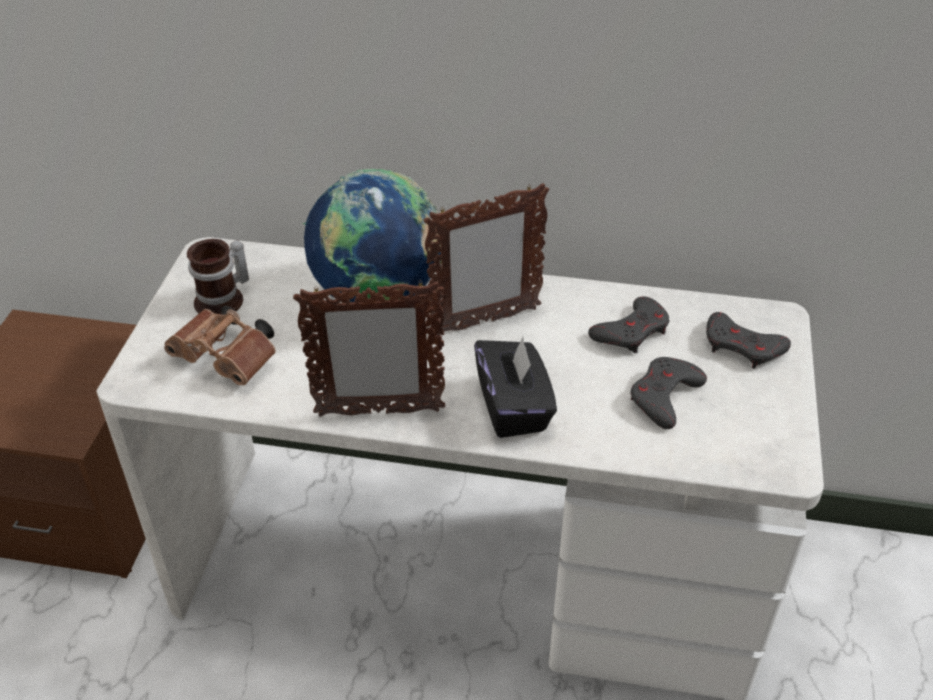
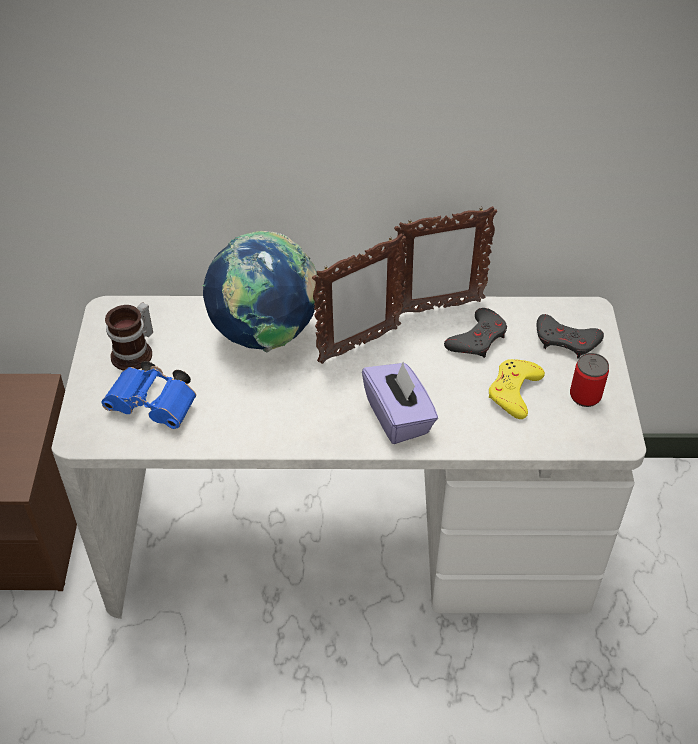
camera: 10 degrees left, 5 degrees up
brown binoculars [164,305,276,385] -> blue binoculars [102,361,196,429]
picture frame [293,280,445,417] -> picture frame moved to [394,206,497,314]
black tissue box [474,337,557,438] -> purple tissue box [362,362,438,444]
grey game controller [631,357,707,429] -> yellow game controller [489,359,545,419]
none -> can [570,353,609,407]

